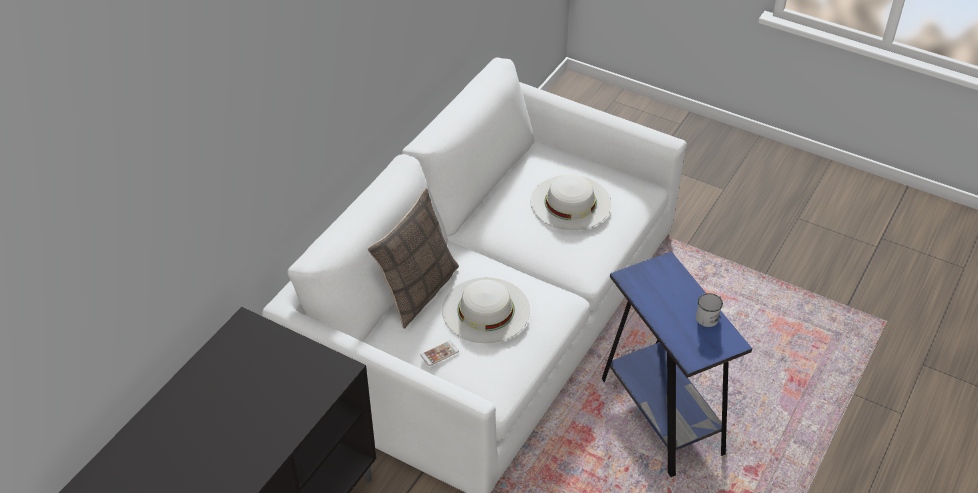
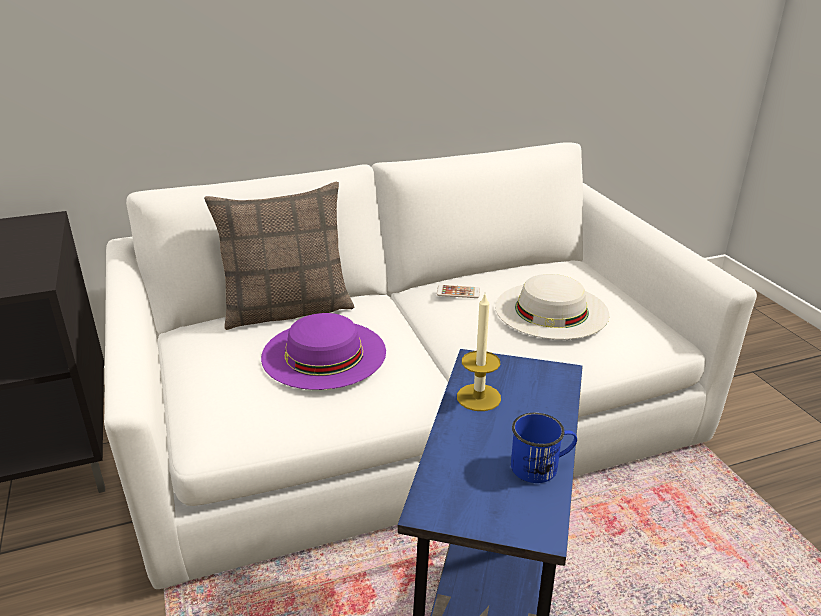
camera: 40 degrees right, 15 degrees down
phone [421,340,459,366] -> phone moved to [436,285,480,298]
white hat [442,277,530,343] -> purple hat [261,313,386,390]
white mug [696,293,723,327] -> blue mug [511,413,577,483]
none -> candle [457,294,501,411]

